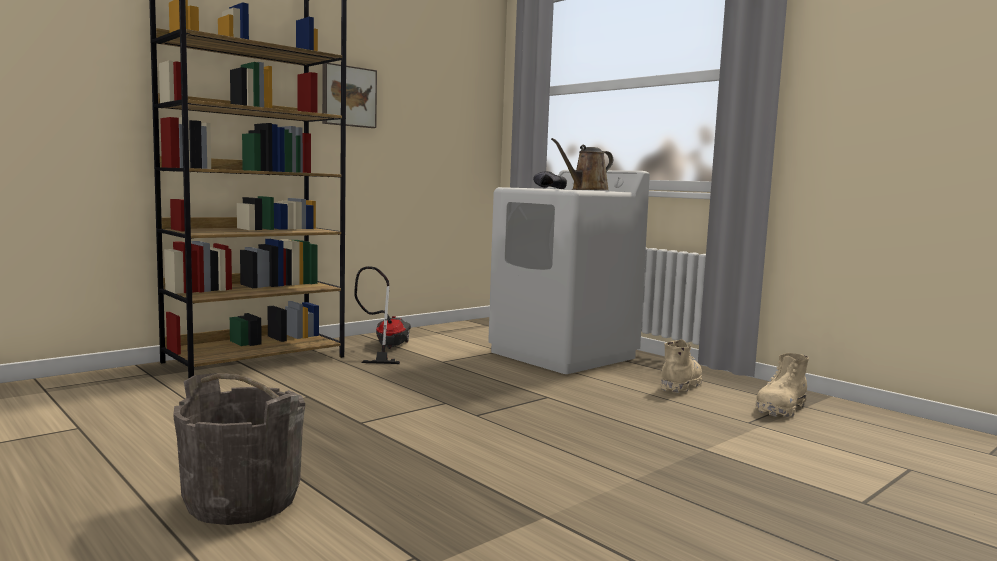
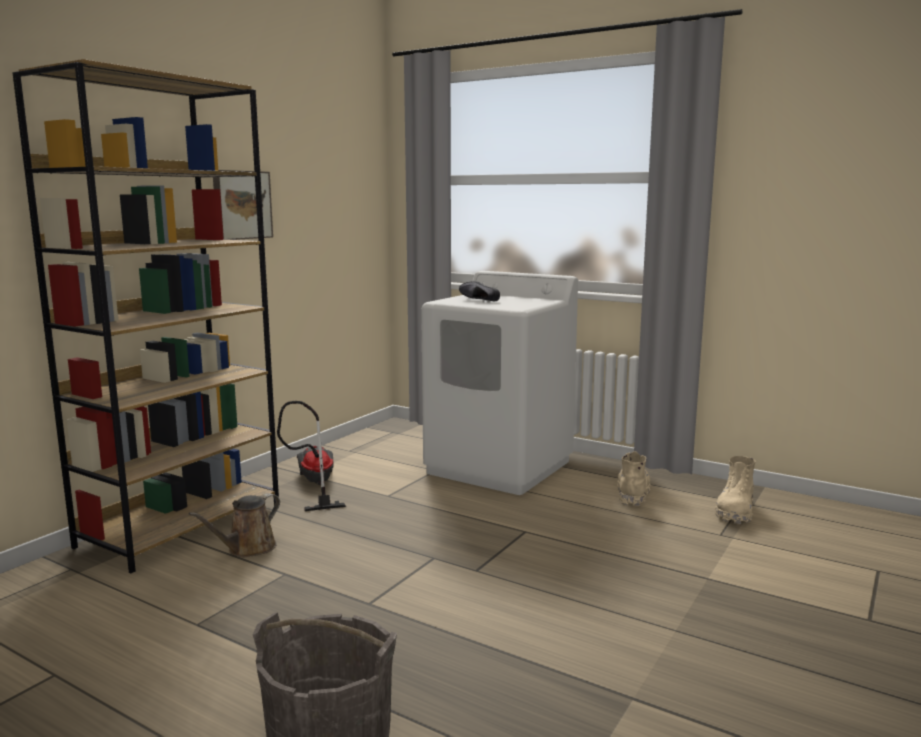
camera: 15 degrees left, 5 degrees up
brown watering can [551,138,613,190] -> brown watering can moved to [189,493,280,557]

